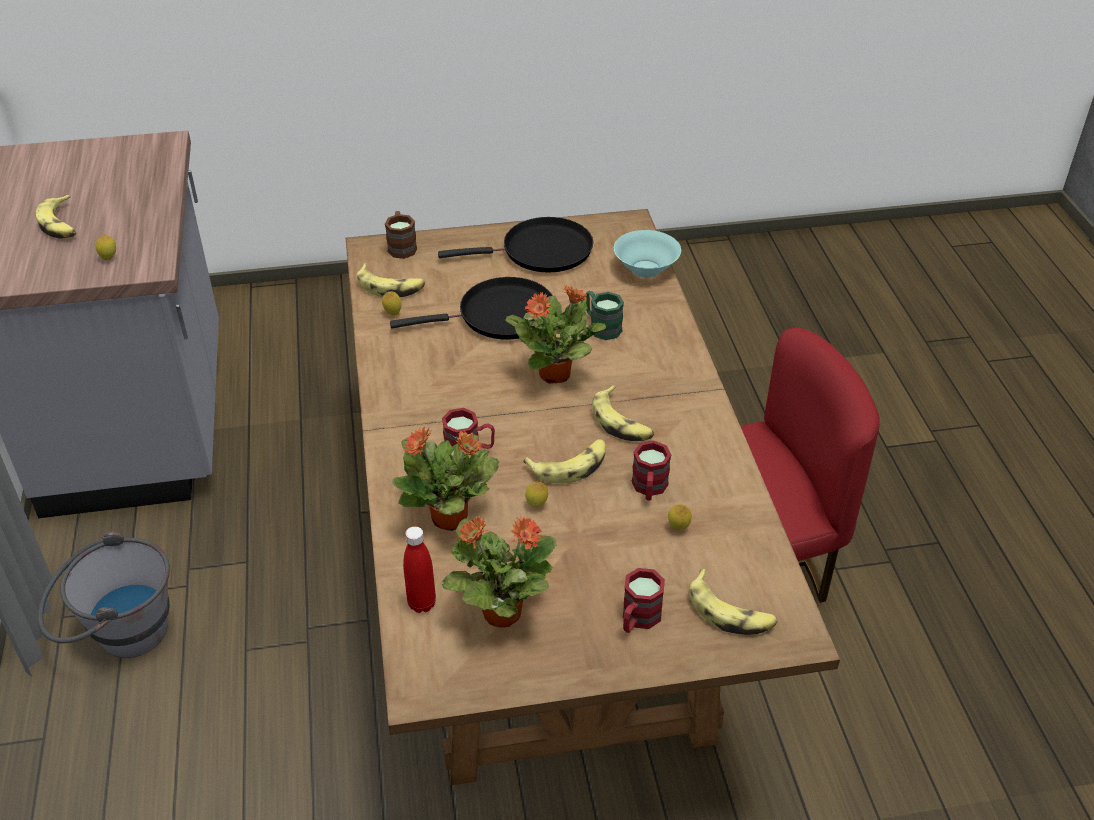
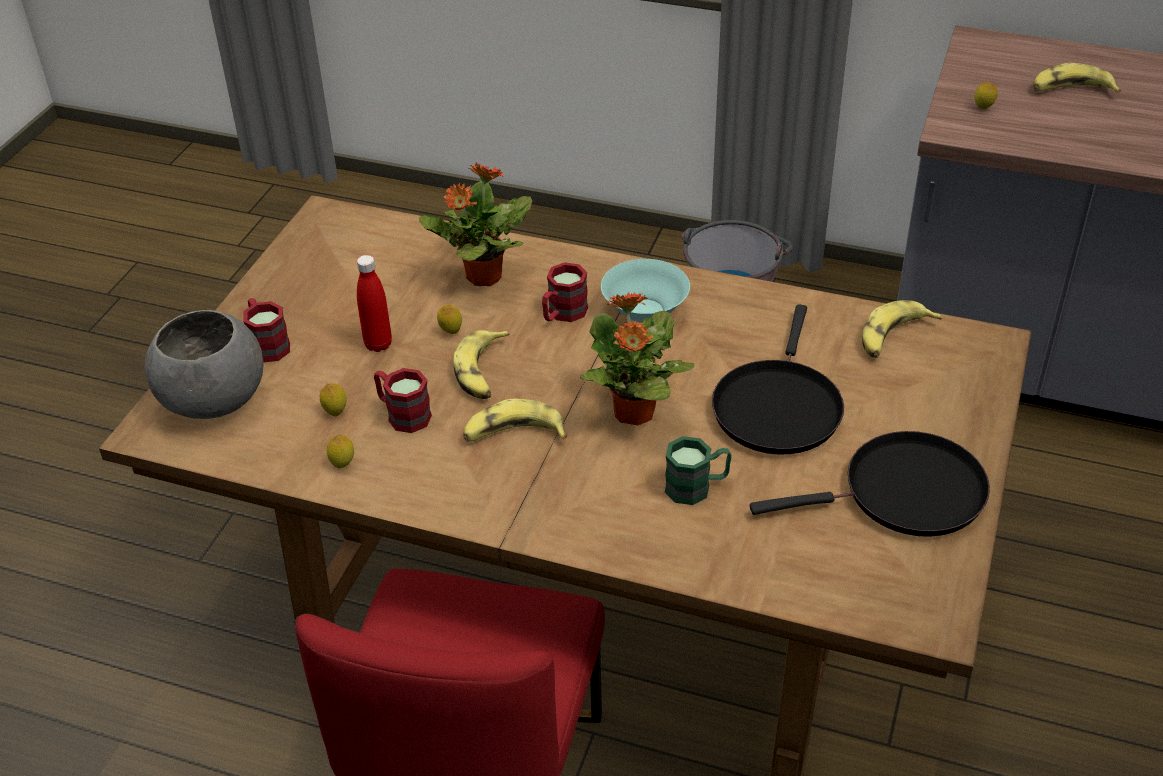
camera: 120 degrees right, 0 degrees up
lemon [382,291,402,316] -> lemon moved to [327,434,354,468]
brown mug [385,211,417,259] -> none
red bottle [403,526,436,613] -> red bottle moved to [357,255,392,352]
black frying pan [438,217,593,273] -> black frying pan turned 120 degrees counterclockwise [750,431,990,537]
potted plant [442,516,557,627] -> none
turquoise bowl [614,230,681,278] -> turquoise bowl moved to [601,259,690,323]
banana [689,569,778,635] -> grey bowl [145,310,264,419]

